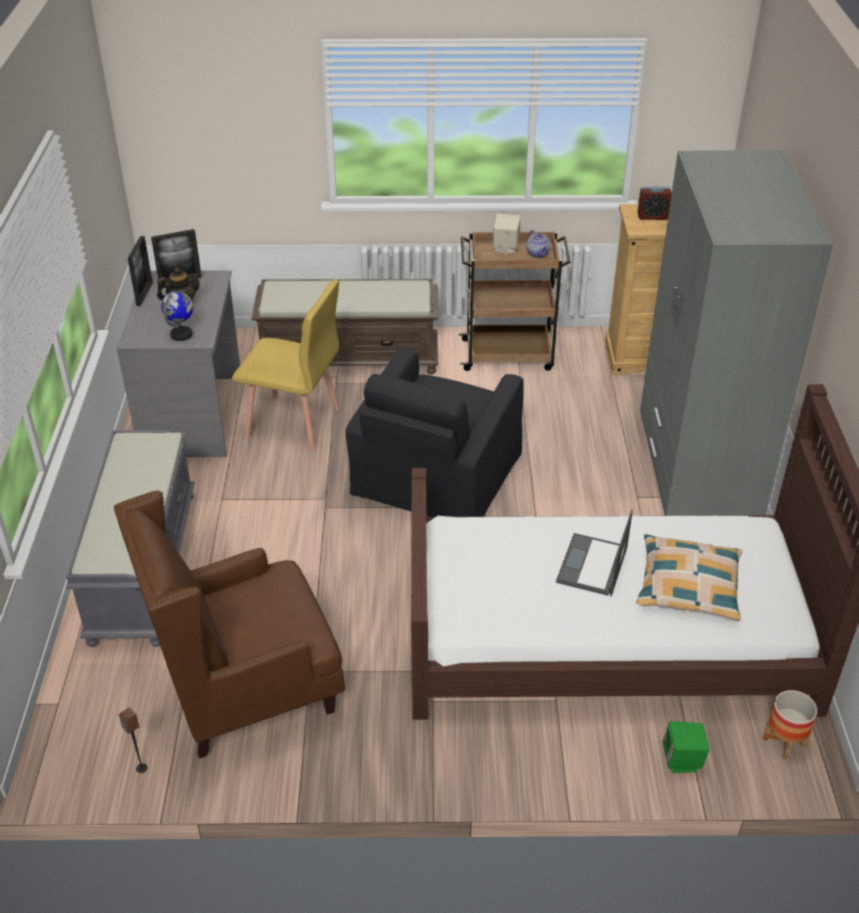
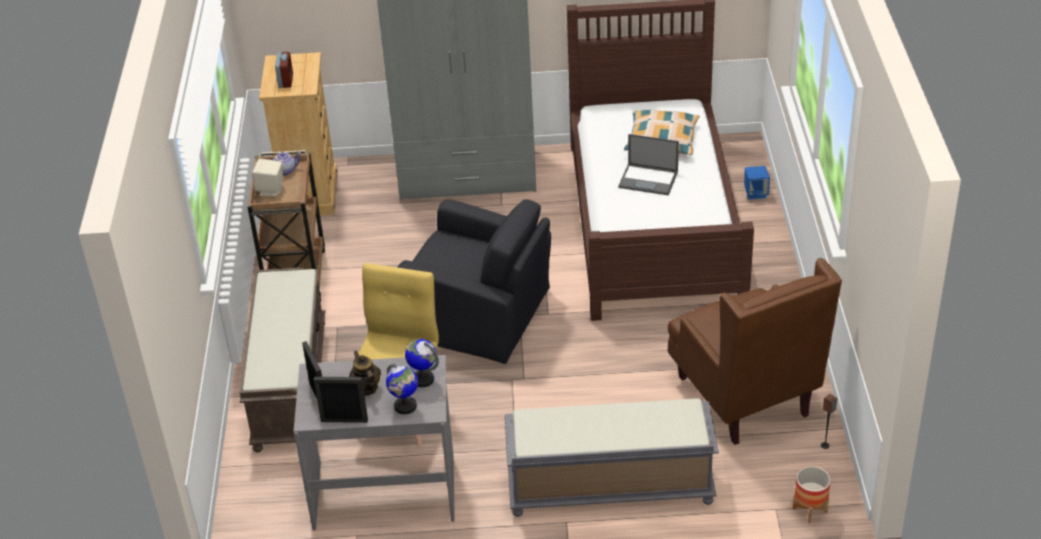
camera: 90 degrees left, 0 degrees up
green speaker [662,721,709,773] -> blue speaker [744,166,770,199]
planter [763,690,817,760] -> planter moved to [793,466,831,523]
none -> globe [386,364,418,414]

